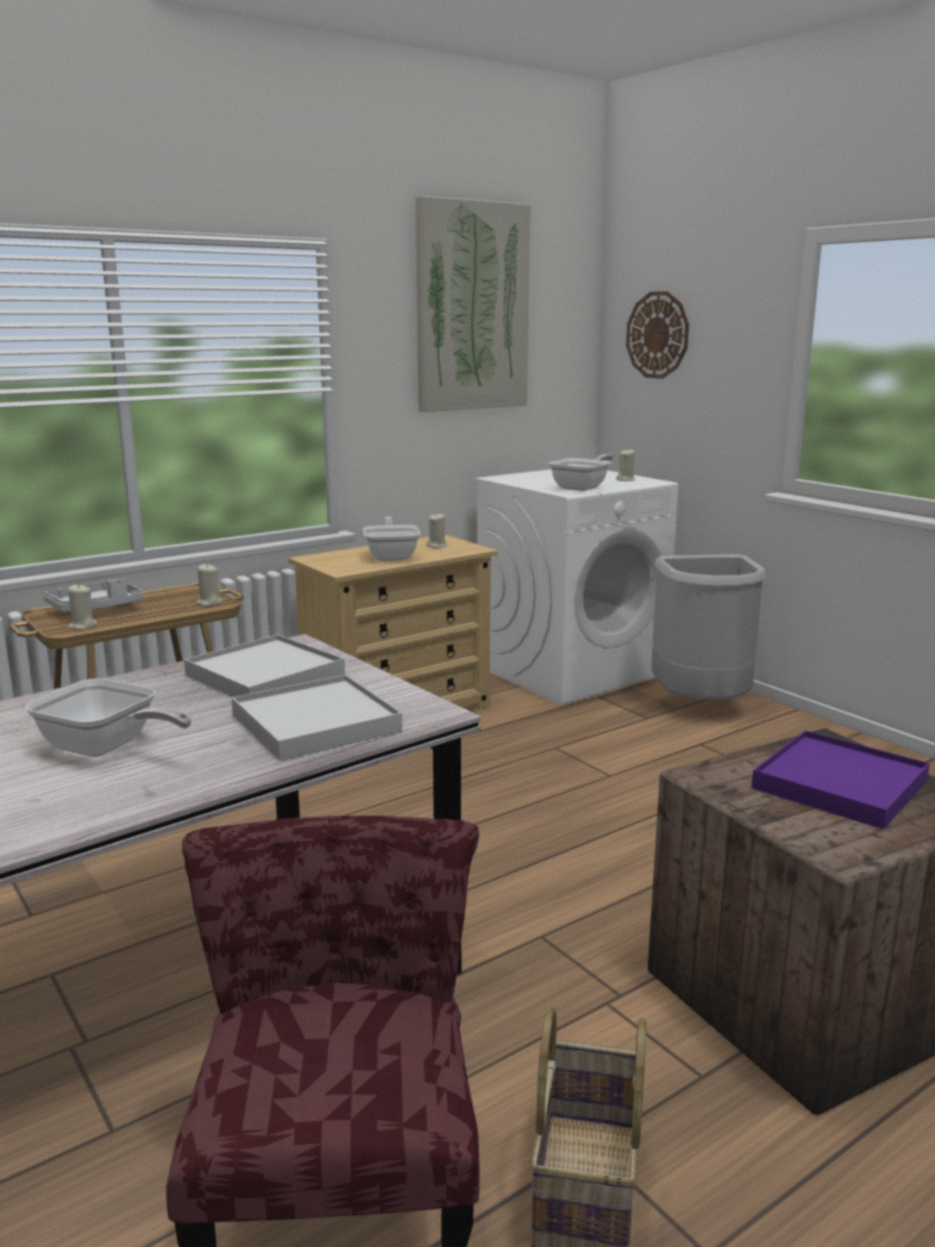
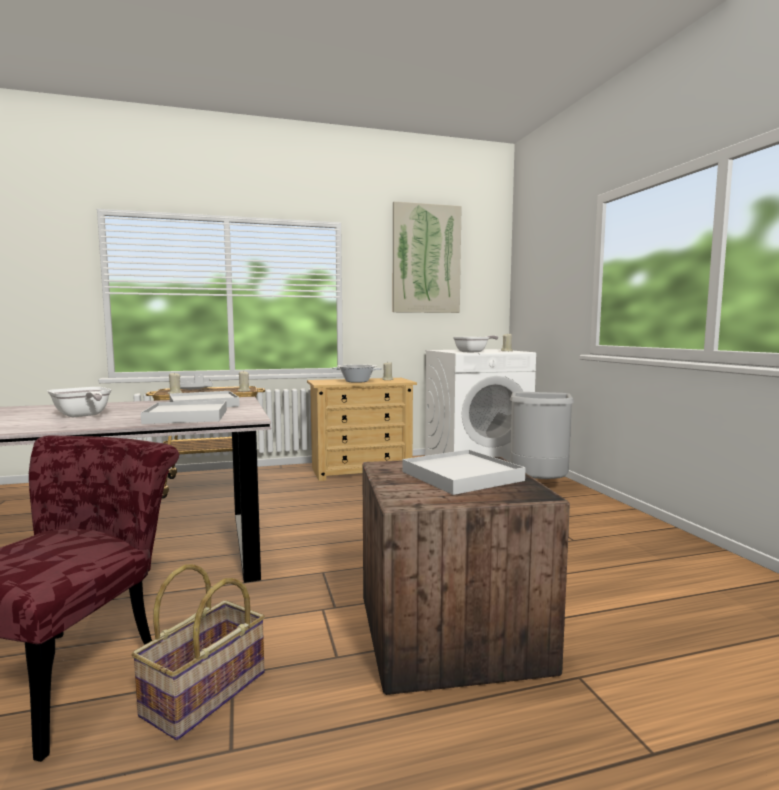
camera: 20 degrees right, 10 degrees down
frying pan [363,517,421,561] -> cooking pot [332,364,382,383]
wall clock [626,291,689,379] -> none
purple tray [751,730,930,829] -> white tray [402,450,526,495]

